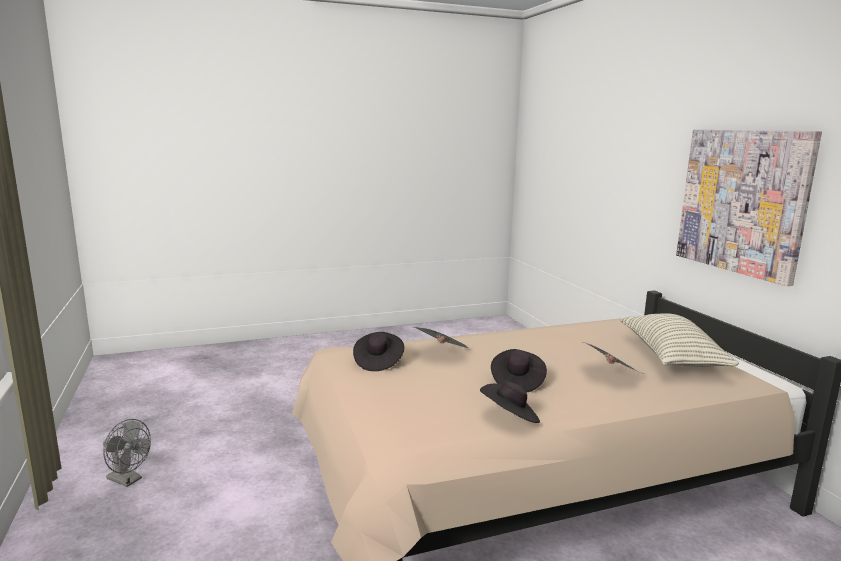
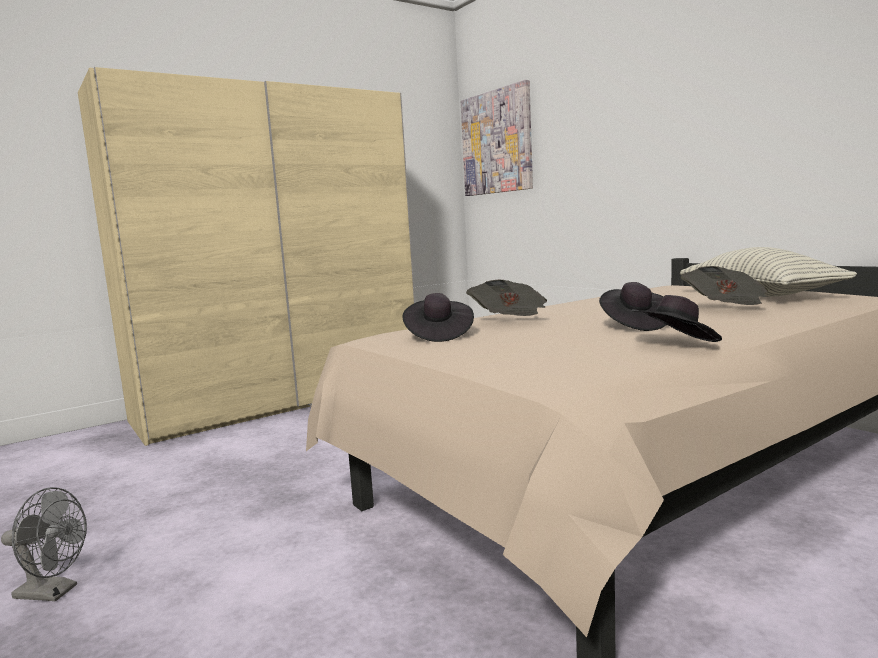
camera: 15 degrees left, 5 degrees down
picture [676,130,822,286] -> picture moved to [461,80,533,196]
none -> beige wardrobe [78,67,415,446]

